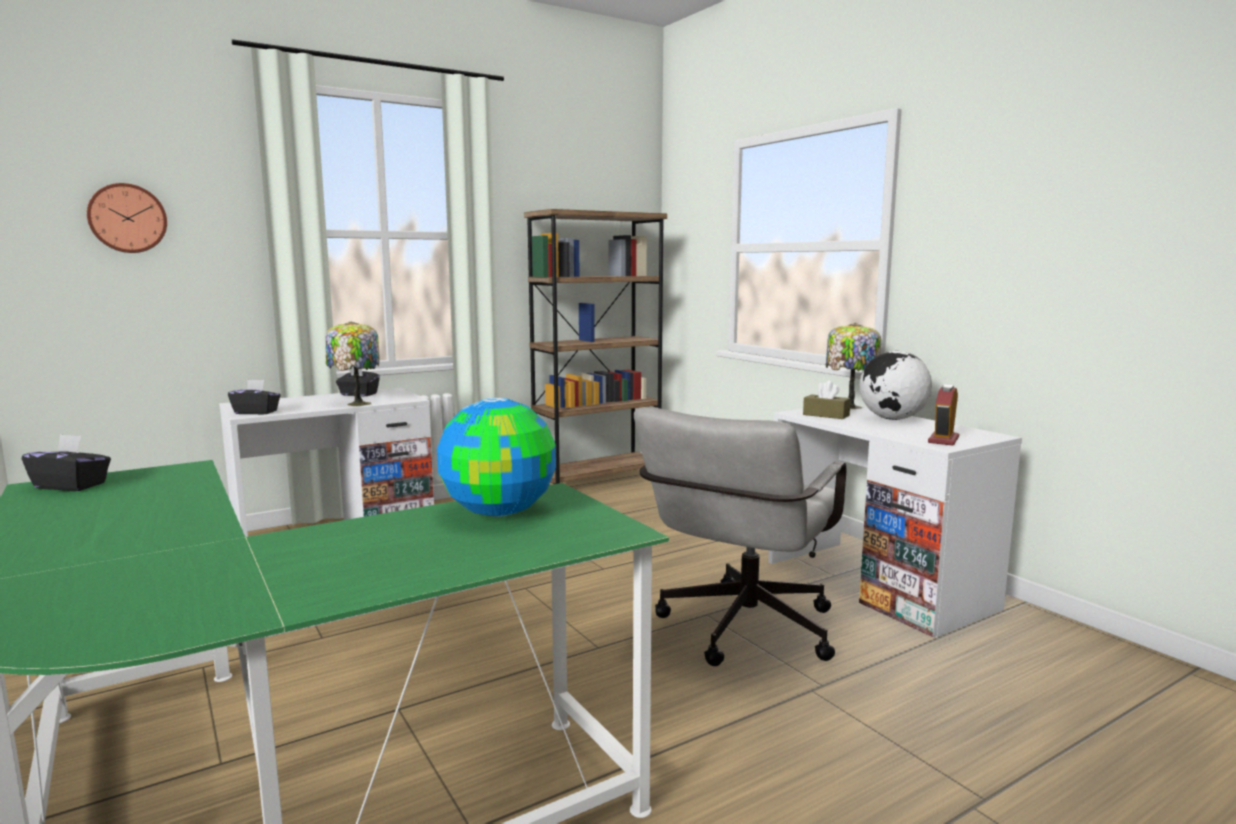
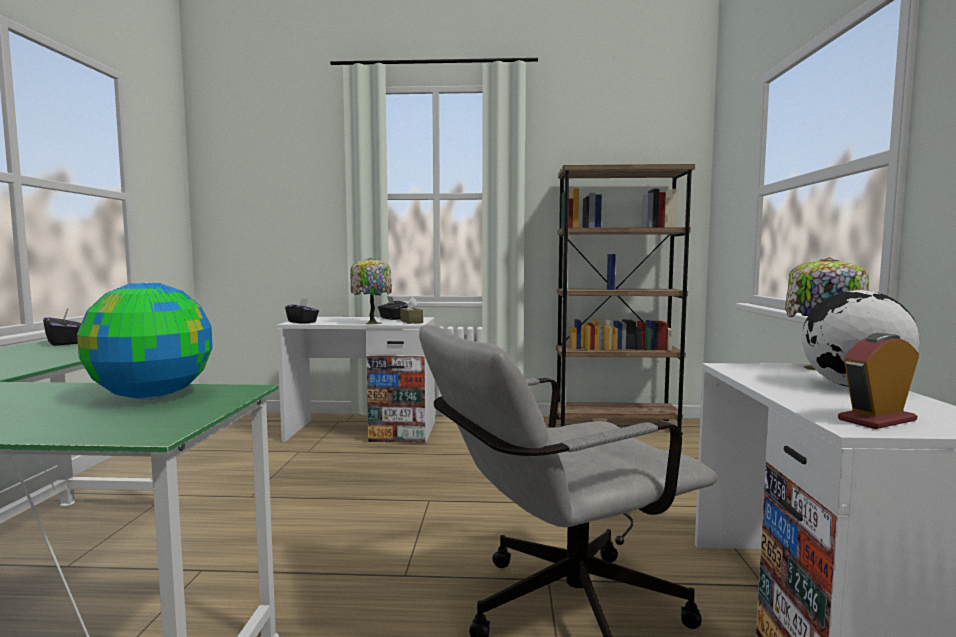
camera: 35 degrees right, 5 degrees down
wall clock [87,183,167,253] -> none
brown tissue box [803,380,851,419] -> brown tissue box moved to [400,297,423,324]

